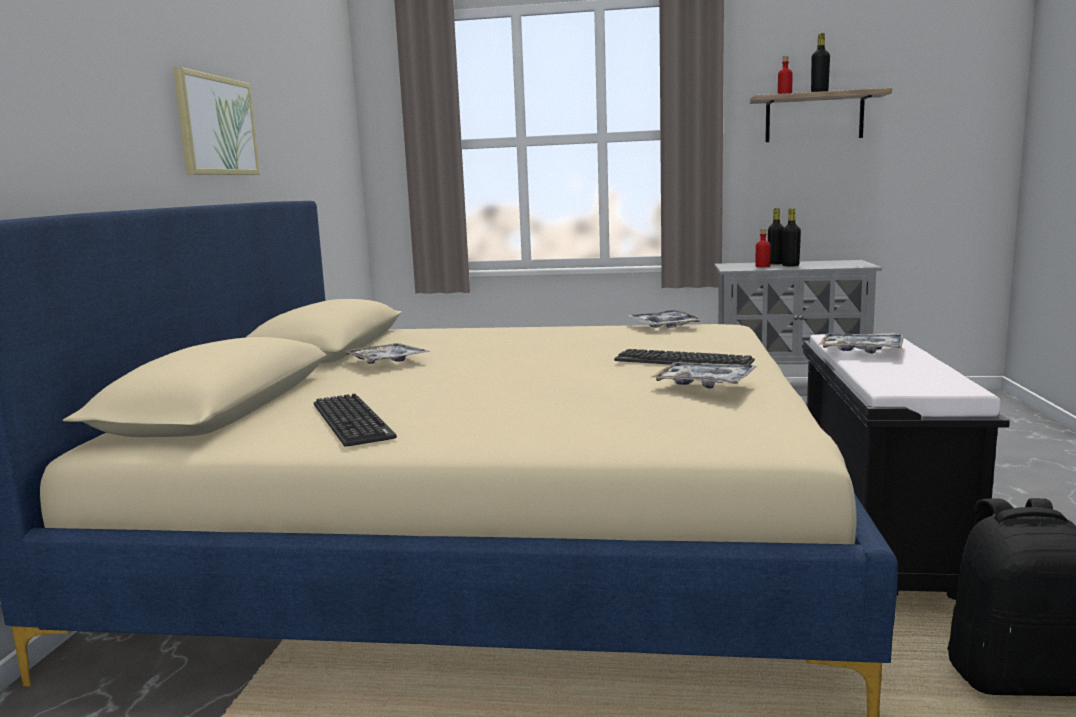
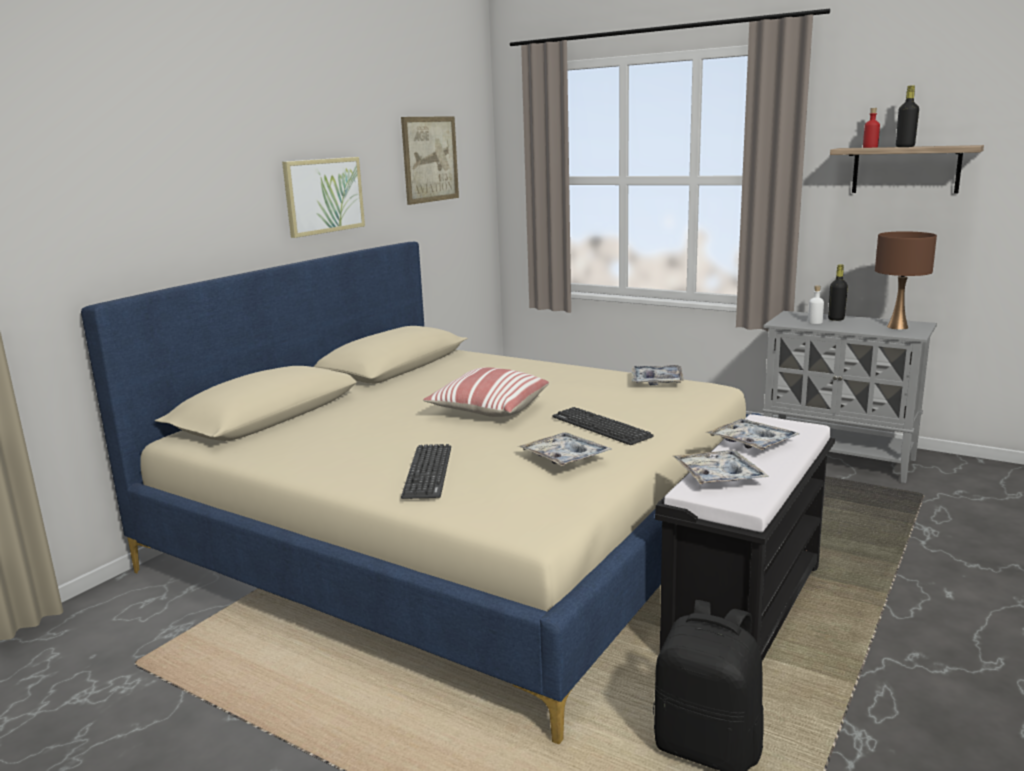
camera: 25 degrees right, 5 degrees up
keyboard [314,393,397,446] -> keyboard moved to [401,444,451,499]
tray [343,343,430,364] -> tray moved to [673,450,769,484]
red bottle [756,229,770,267] -> white bottle [808,285,824,324]
black bottle [782,208,801,267] -> none
none -> picture [401,116,459,205]
none -> pillow [423,368,549,417]
none -> brown table lamp [875,231,937,330]

